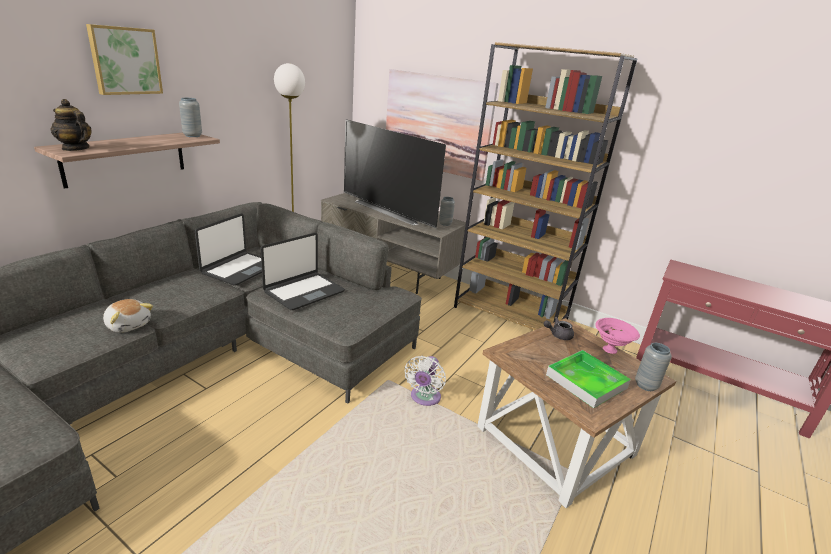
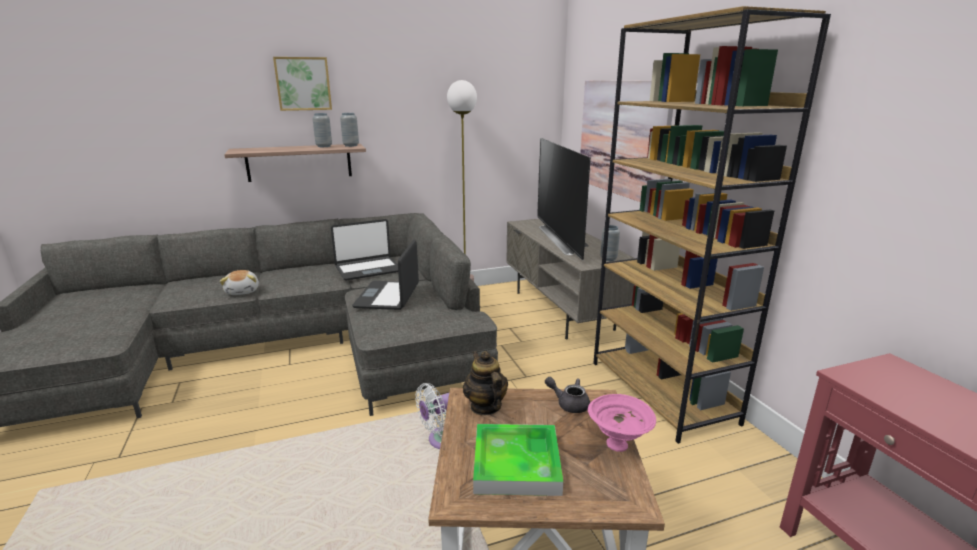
camera: 40 degrees right, 5 degrees down
teapot [51,99,92,151] -> teapot moved to [463,351,508,416]
laptop [261,233,345,310] -> laptop turned 105 degrees clockwise [352,240,419,310]
grey vase [635,343,672,391] -> grey vase moved to [312,113,332,147]

